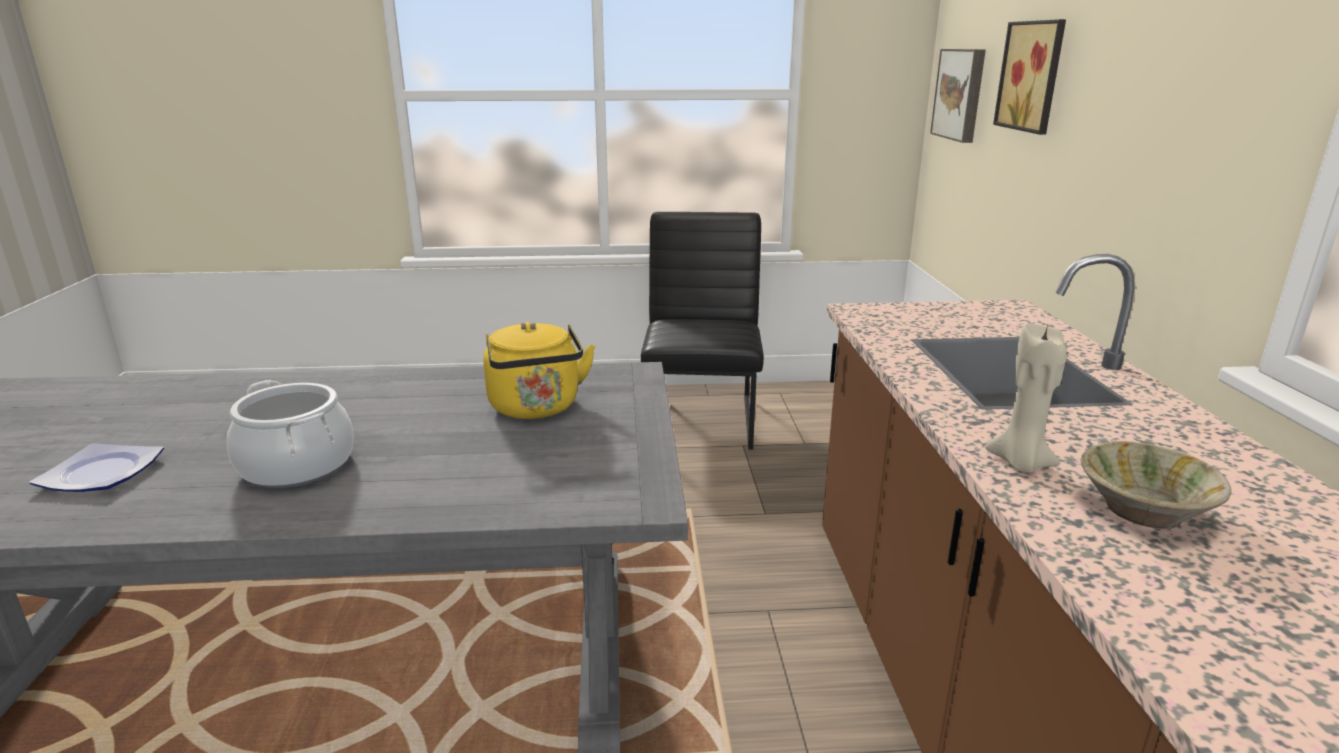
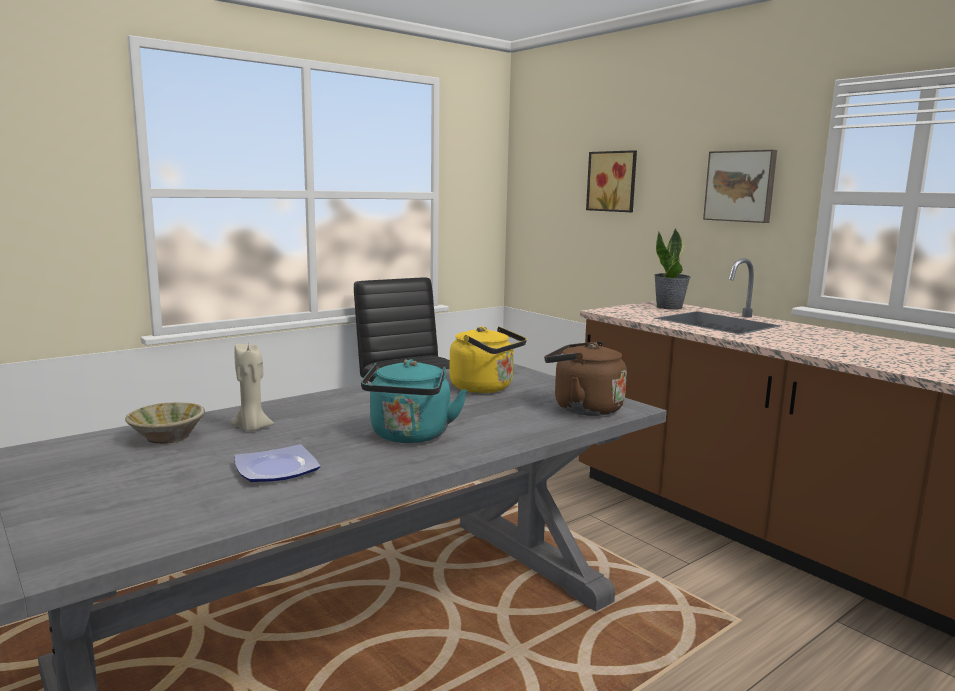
camera: 35 degrees left, 10 degrees down
cooking pot [227,380,354,488] -> turquoise kettle [361,359,467,443]
picture [930,49,986,143] -> picture moved to [703,150,777,223]
beige candle [985,323,1066,473] -> beige candle moved to [231,344,274,431]
beige bowl [1081,441,1231,529] -> beige bowl moved to [125,402,205,444]
none -> brown kettle [544,341,627,416]
none -> potted plant [654,228,691,310]

